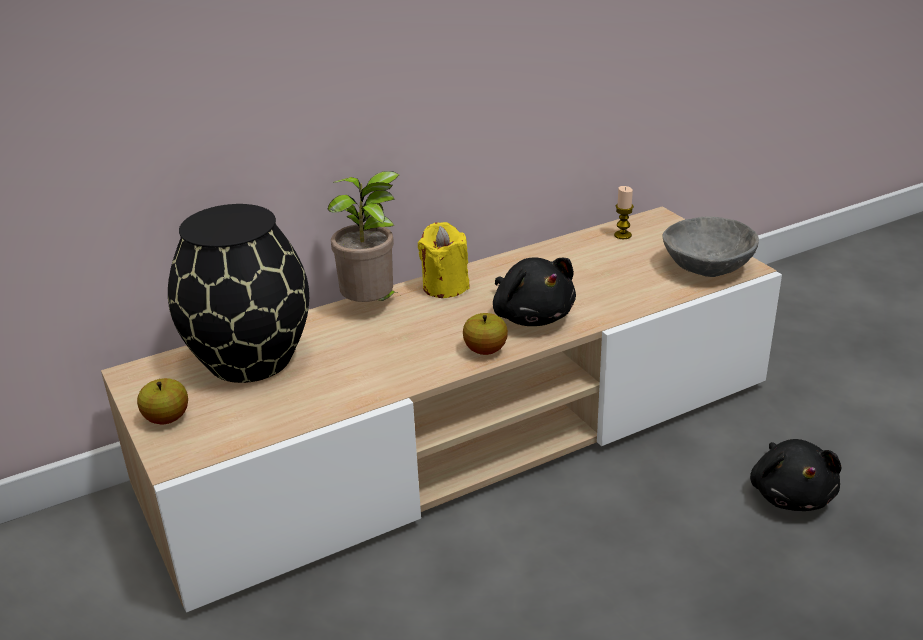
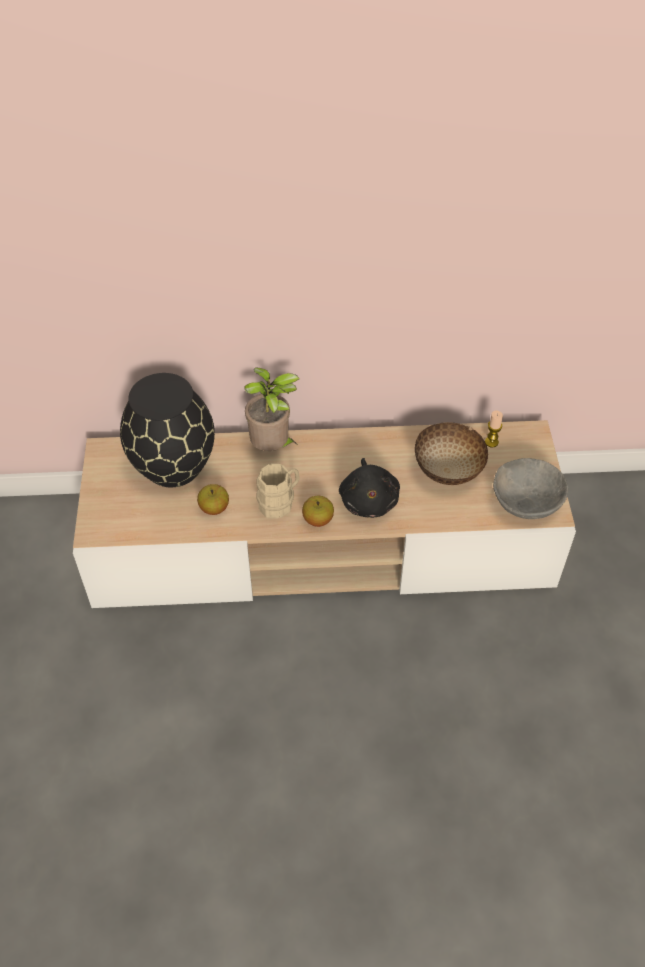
camera: 25 degrees right, 20 degrees up
apple [137,378,188,424] -> apple moved to [197,484,229,515]
yellow candle [418,222,470,298] -> none
black plush toy [750,439,842,511] -> none
none -> beige mug [256,464,300,518]
none -> bowl [415,422,488,485]

